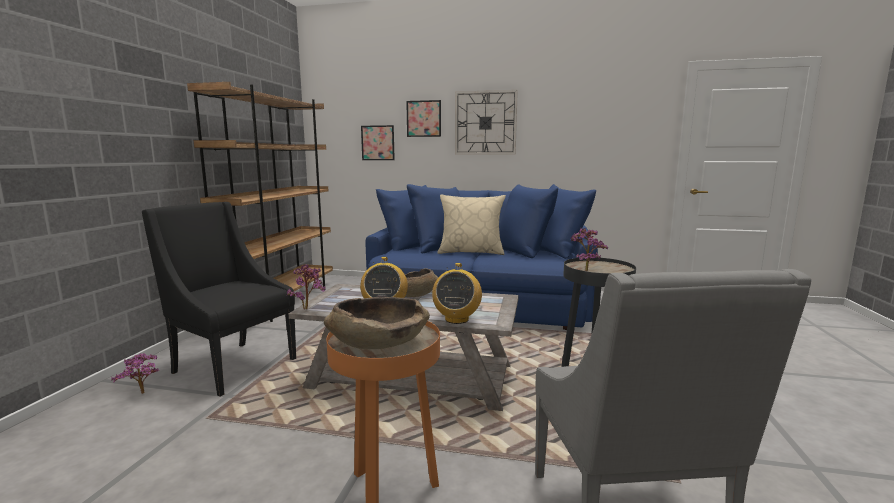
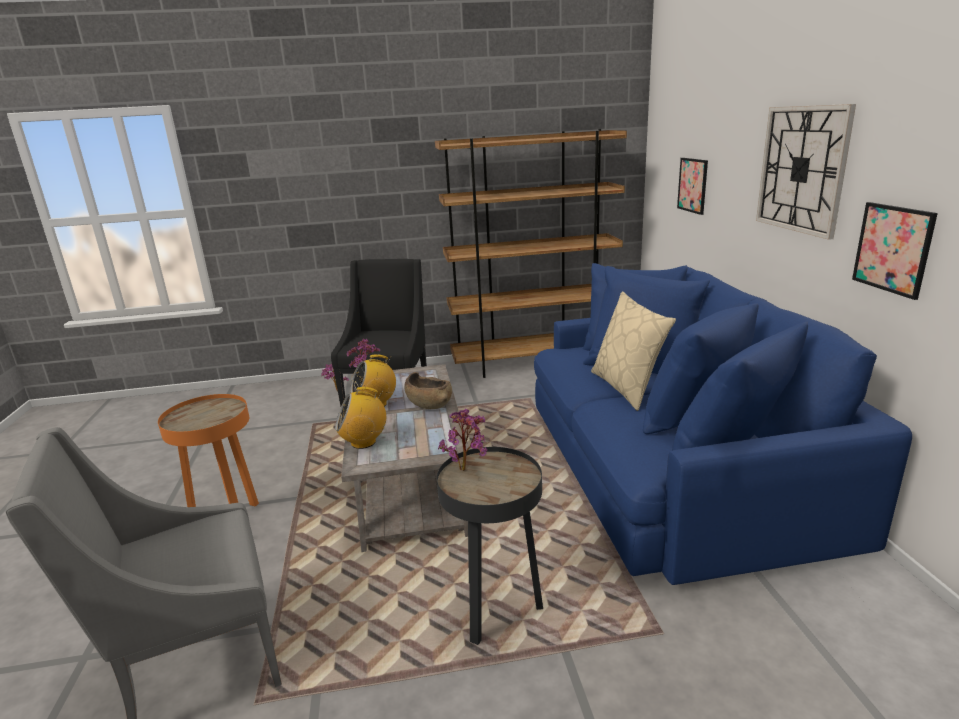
camera: 70 degrees right, 10 degrees up
brown bowl [324,297,430,349] -> none
picture [406,100,441,137] -> picture moved to [852,202,938,300]

